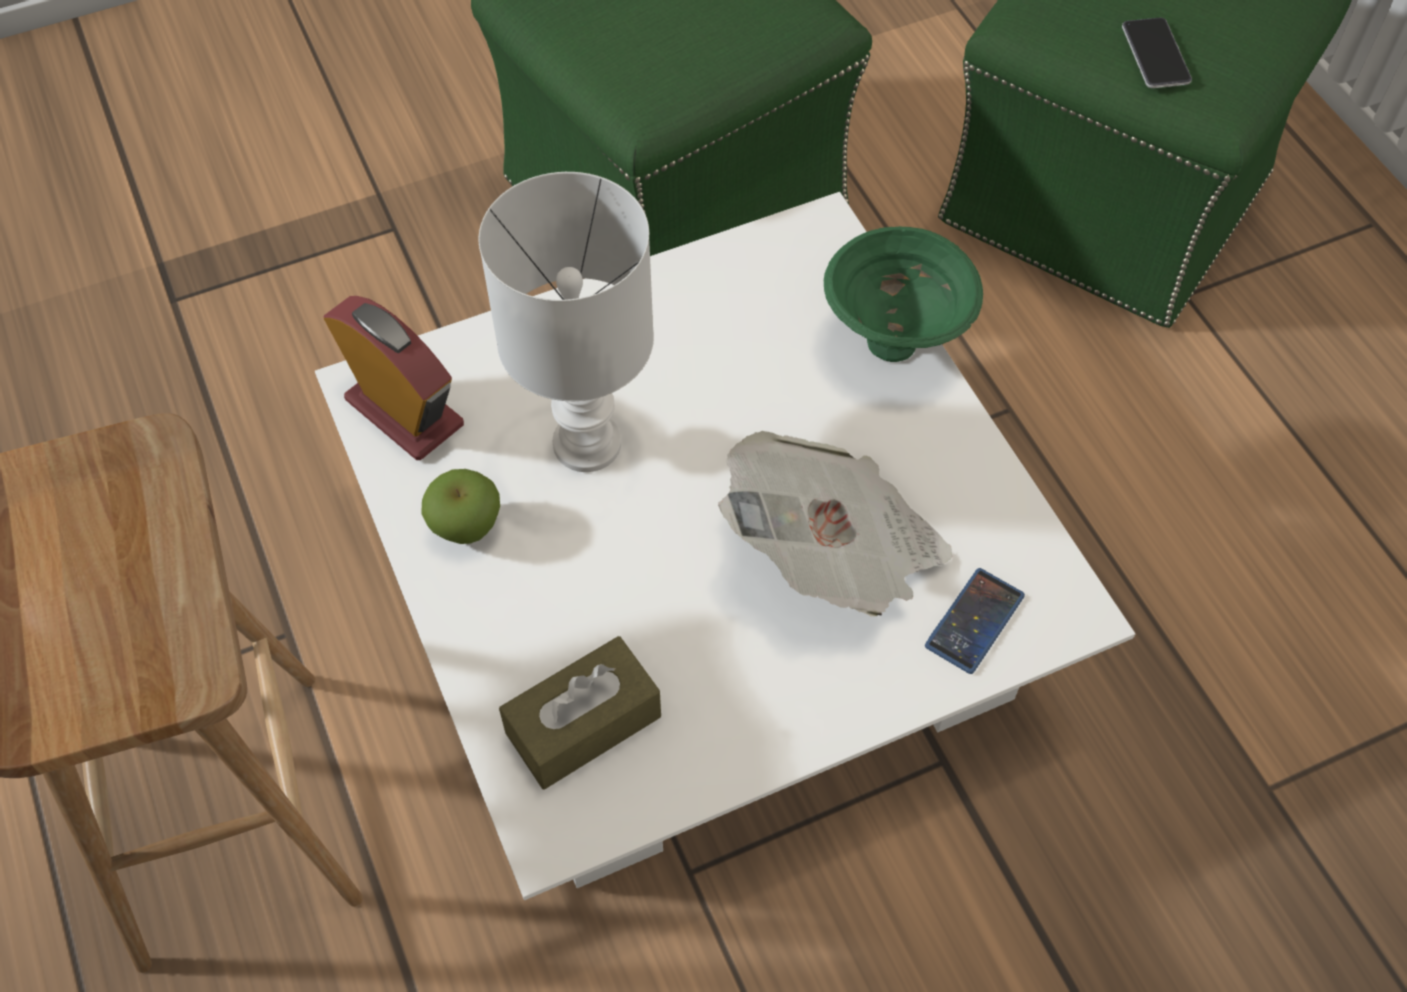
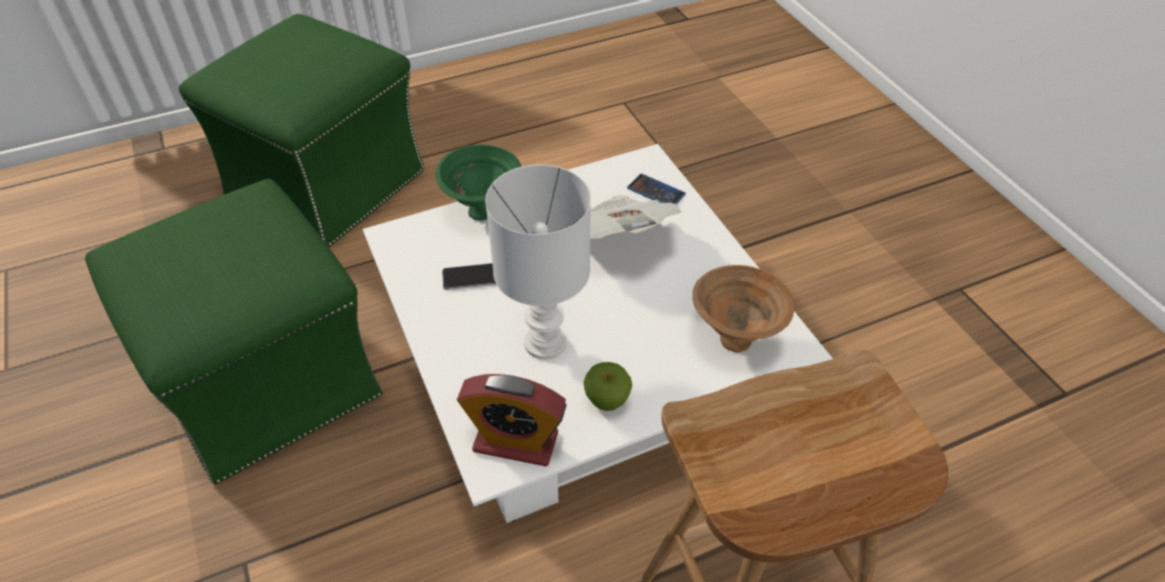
camera: 90 degrees left, 10 degrees down
alarm clock [323,296,464,460] -> alarm clock turned 120 degrees counterclockwise [457,374,566,466]
brown tissue box [499,636,661,790] -> brown bowl [692,265,794,353]
phone [1122,18,1192,88] -> phone moved to [442,263,496,290]

